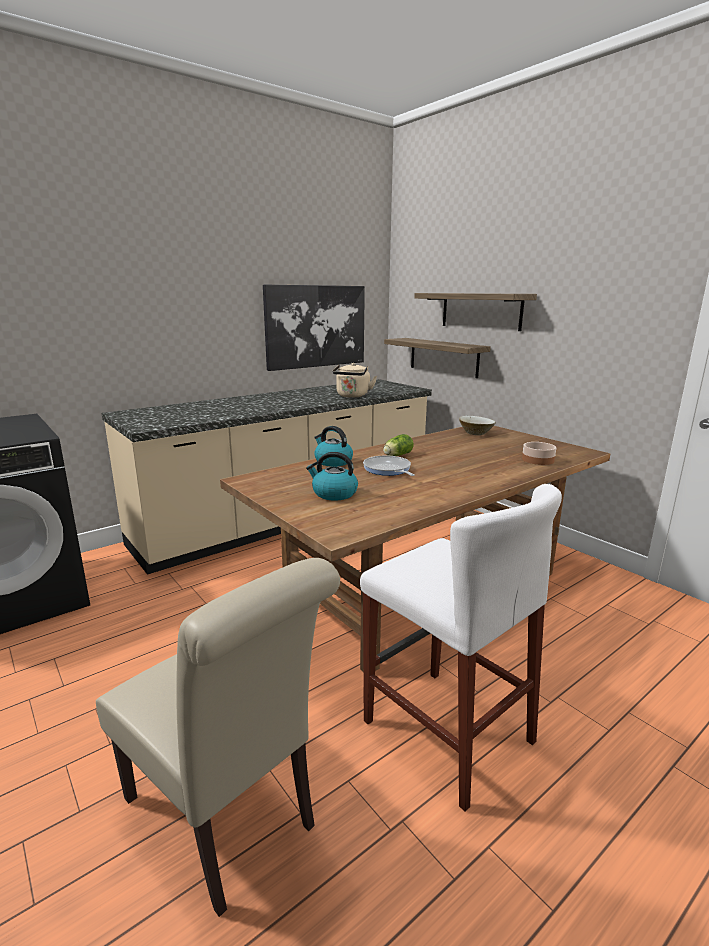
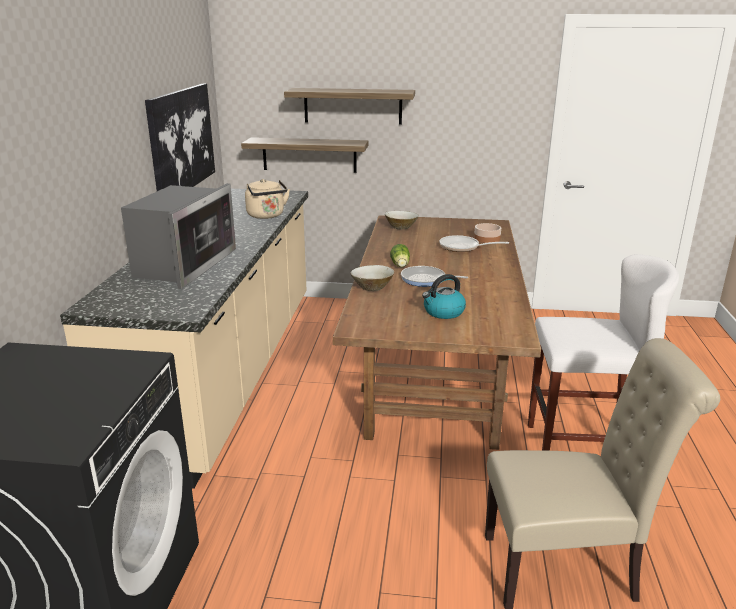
camera: 45 degrees left, 5 degrees up
kettle [314,426,353,467] -> beige bowl [350,265,394,291]
none -> microwave [121,183,236,289]
none -> frying pan [439,235,509,252]

